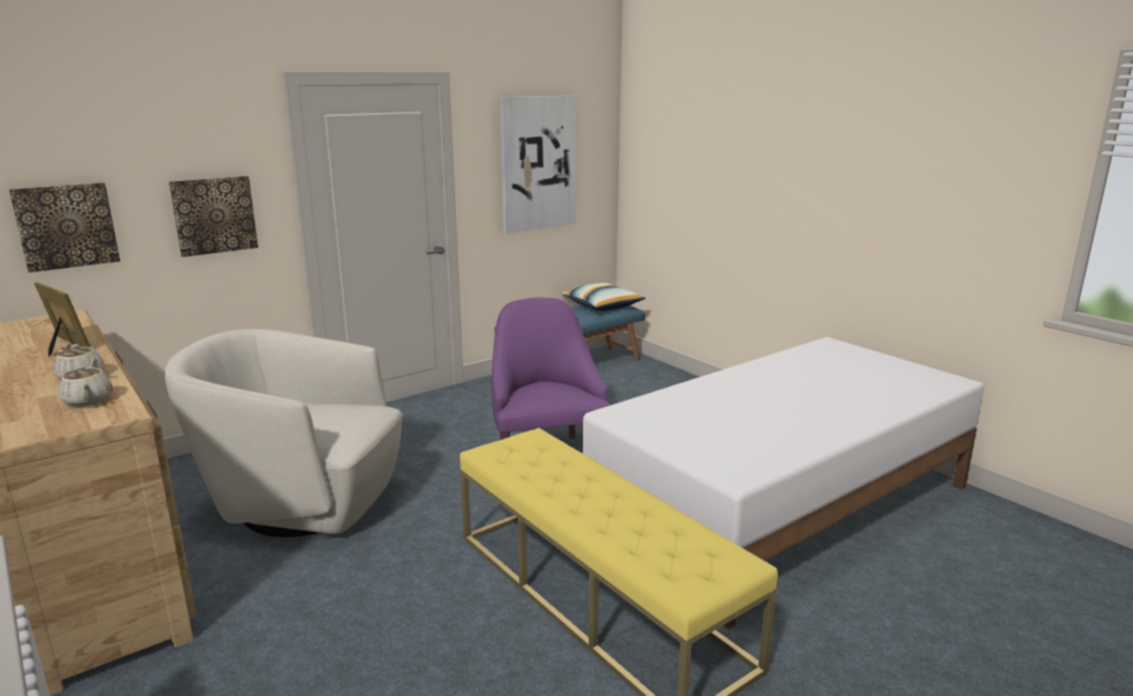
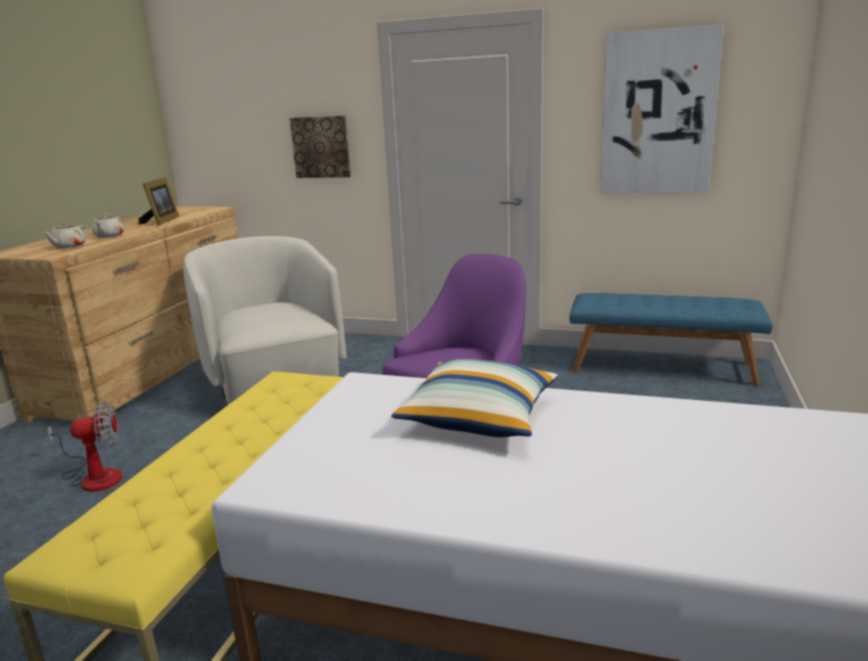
camera: 55 degrees right, 0 degrees up
picture [9,183,120,273] -> none
pillow [562,282,646,311] -> pillow moved to [392,359,558,437]
none -> fan [48,401,122,492]

